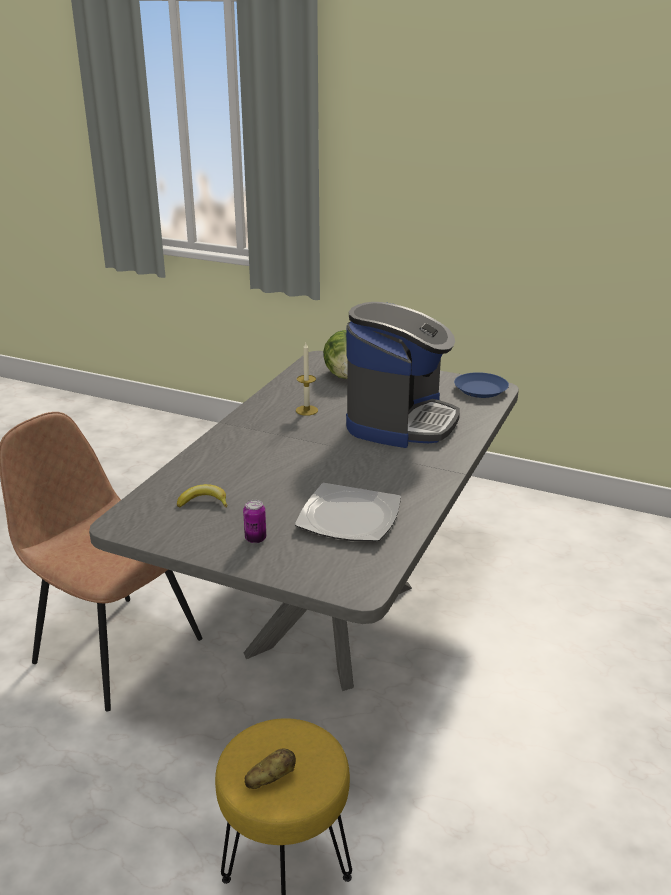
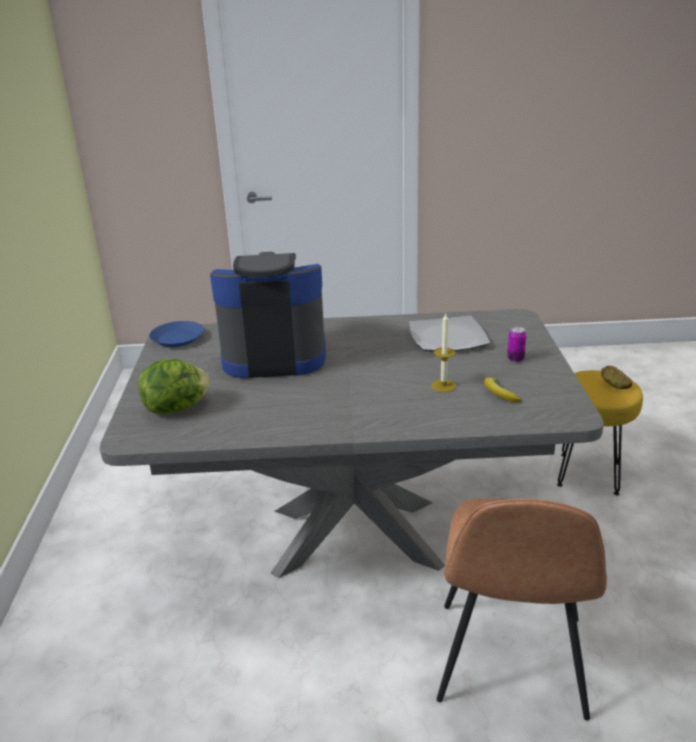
camera: 115 degrees left, 0 degrees up
candle [296,343,318,416] -> candle moved to [431,314,456,392]

